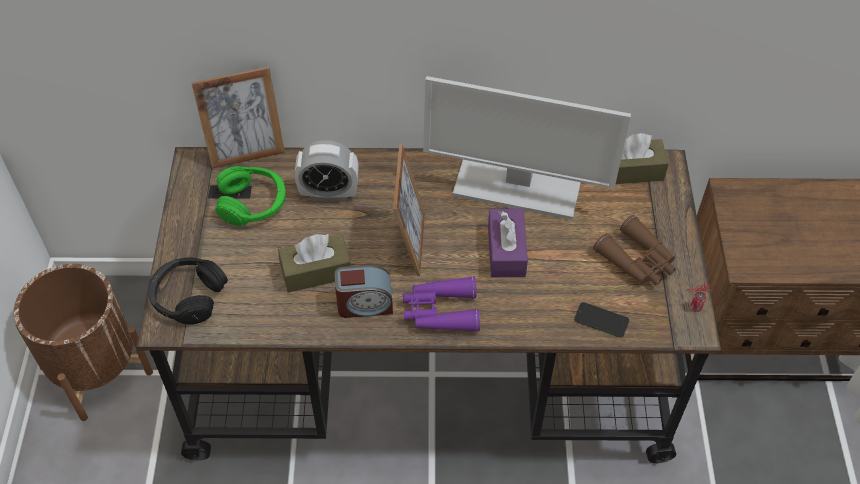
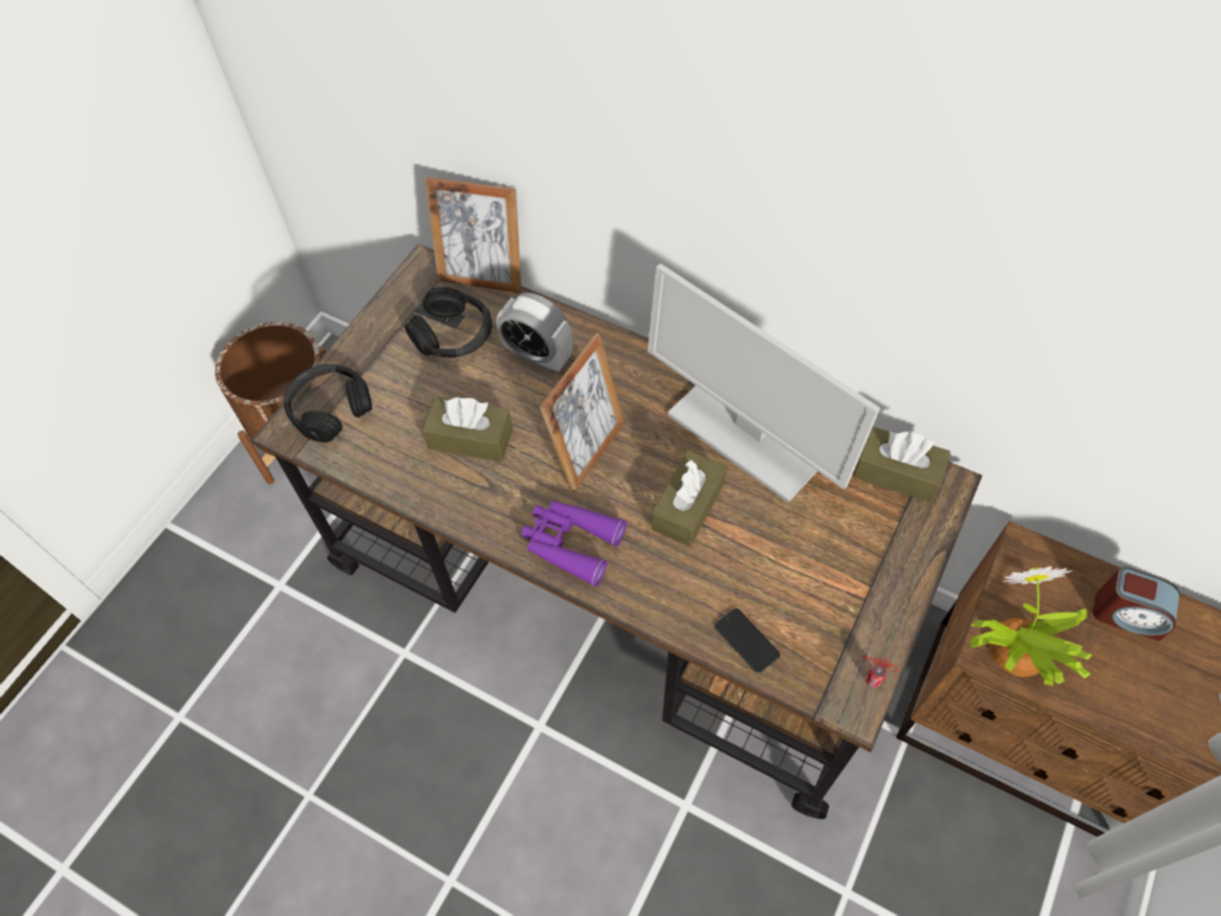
camera: 30 degrees right, 5 degrees up
green headphones [215,166,286,226] -> black headphones [405,287,492,358]
alarm clock [334,265,393,318] -> alarm clock moved to [1093,566,1180,641]
purple tissue box [488,209,528,277] -> brown tissue box [651,450,727,547]
brown binoculars [593,215,676,285] -> none
none -> potted plant [970,566,1093,686]

